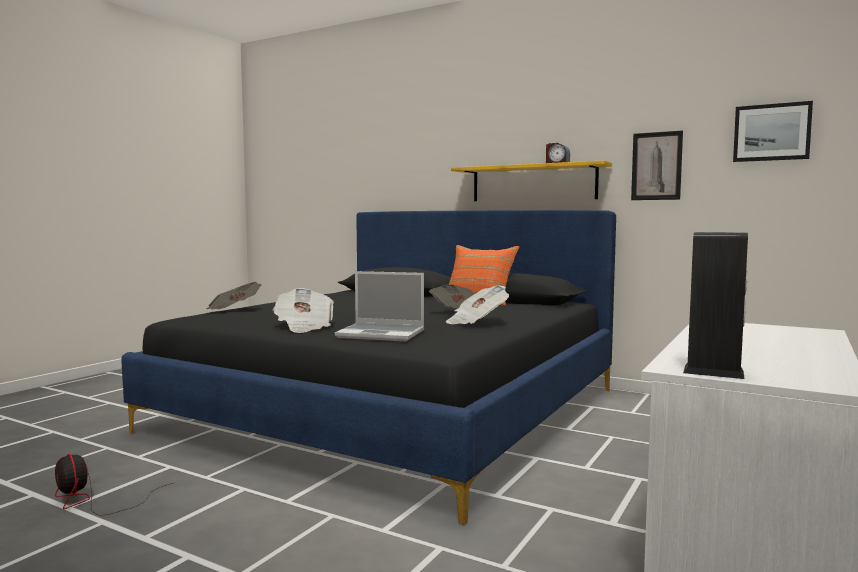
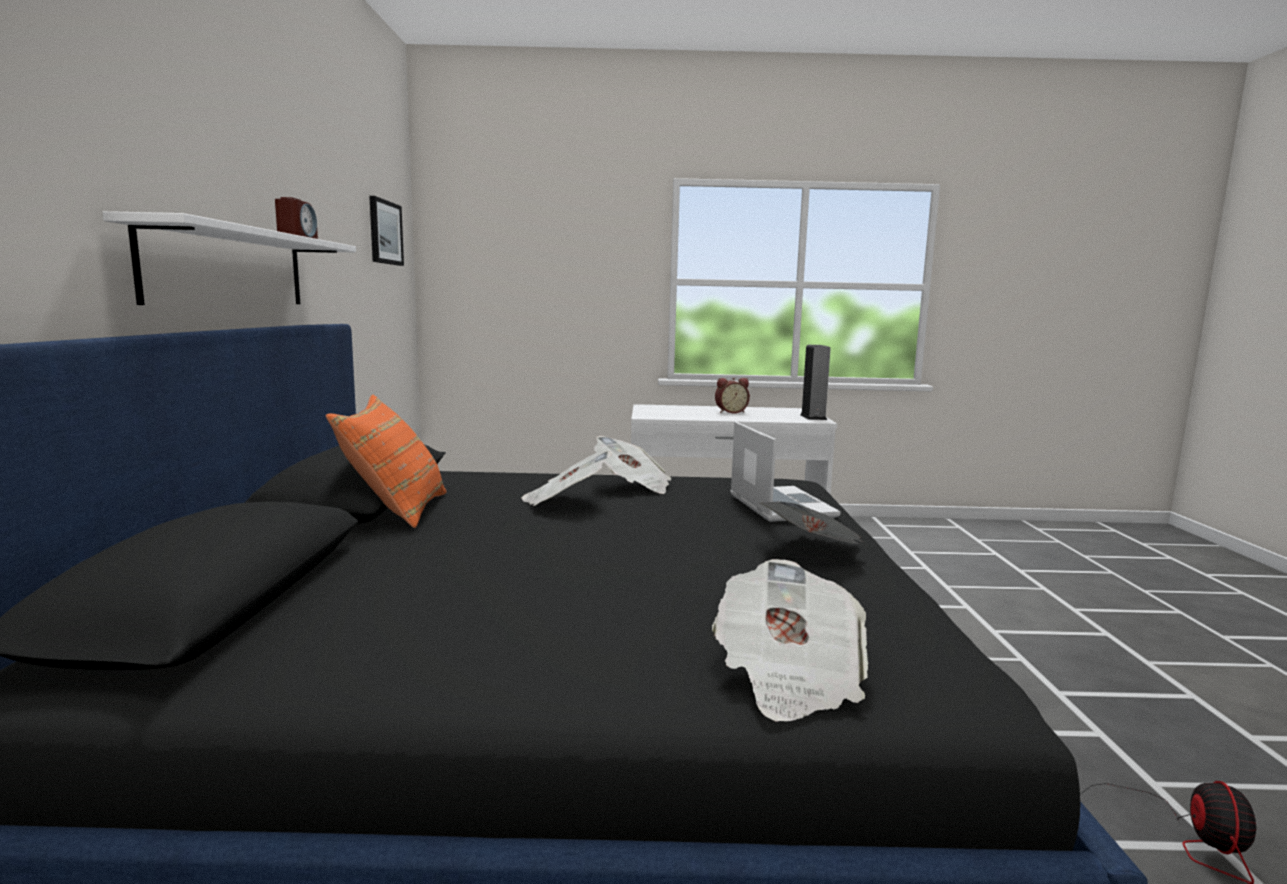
camera: 120 degrees left, 5 degrees up
yellow shelf [451,160,612,201] -> white shelf [102,211,356,305]
picture [631,130,683,200] -> none
none -> alarm clock [715,378,750,414]

